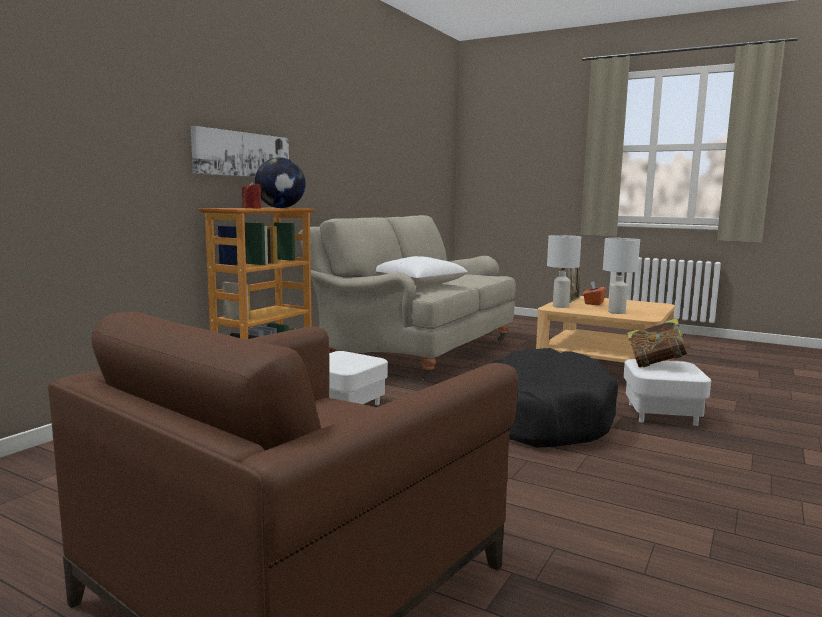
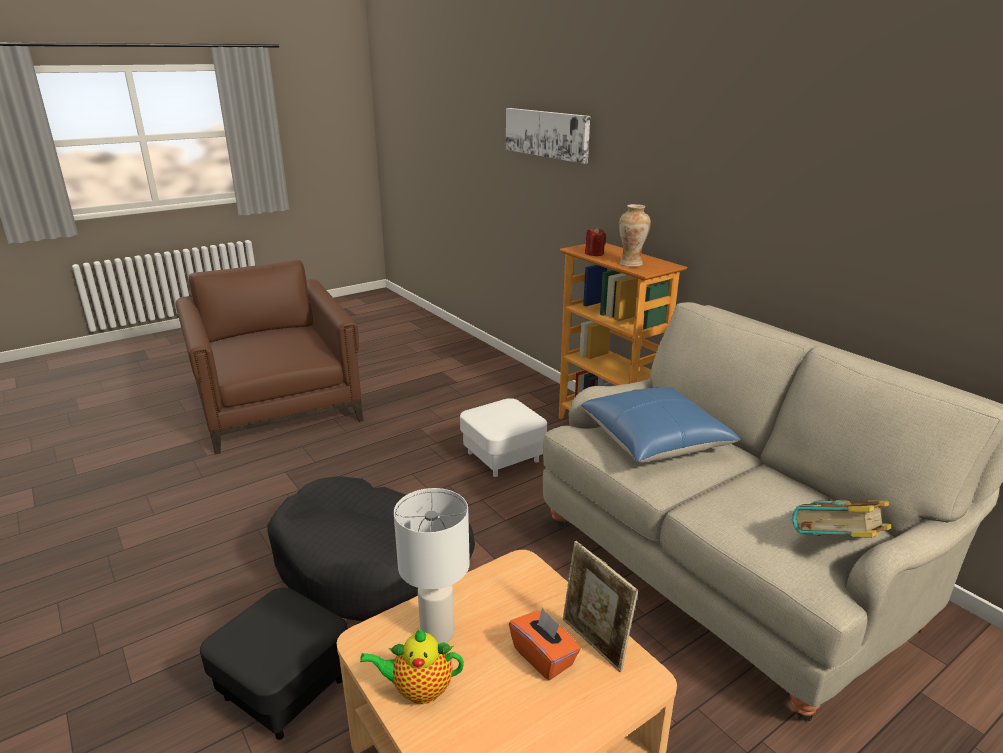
camera: 115 degrees right, 15 degrees up
picture [191,126,289,177] -> picture moved to [506,108,590,164]
globe [255,157,306,208] -> vase [619,204,651,267]
white pillow [376,256,468,286] -> blue pillow [581,387,741,463]
white table lamp [547,235,581,308] -> none
white ottoman [624,359,711,426] -> black ottoman [200,587,348,740]
book [627,318,692,367] -> book moved to [792,499,891,538]
none -> teapot [360,628,464,704]

